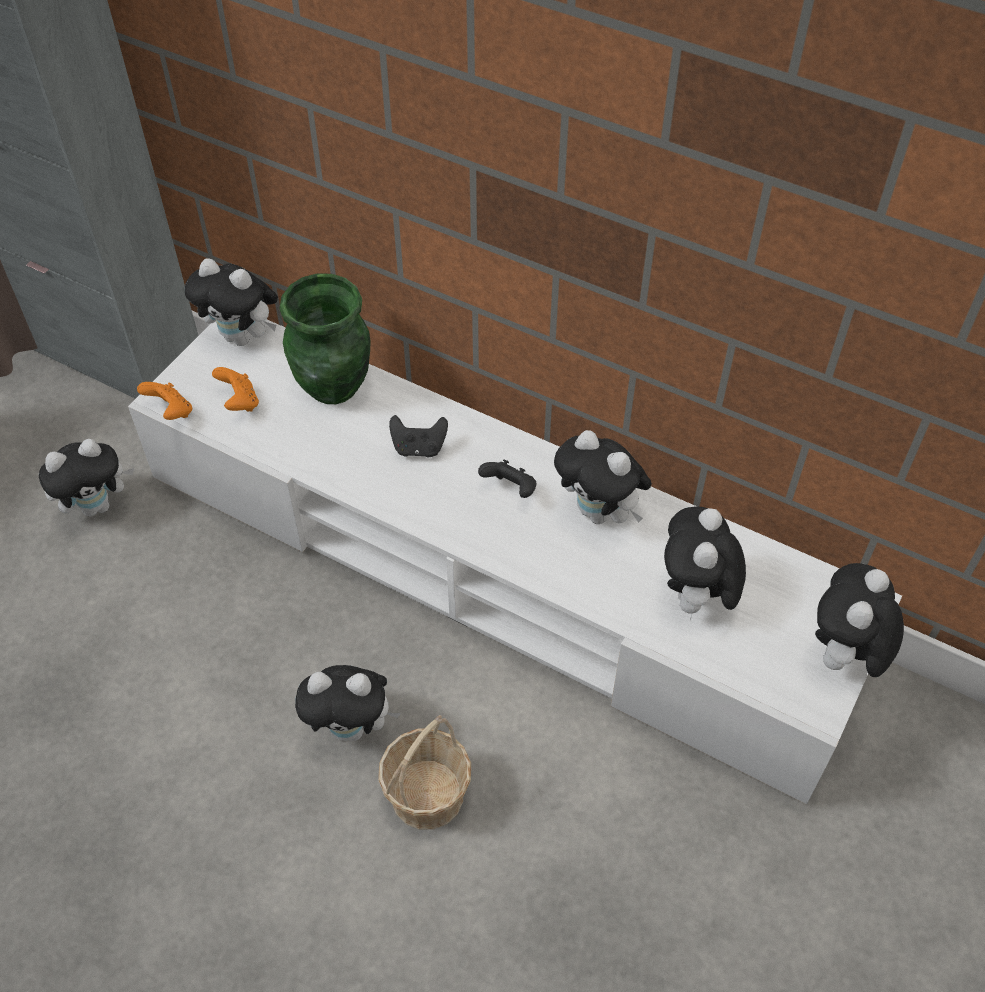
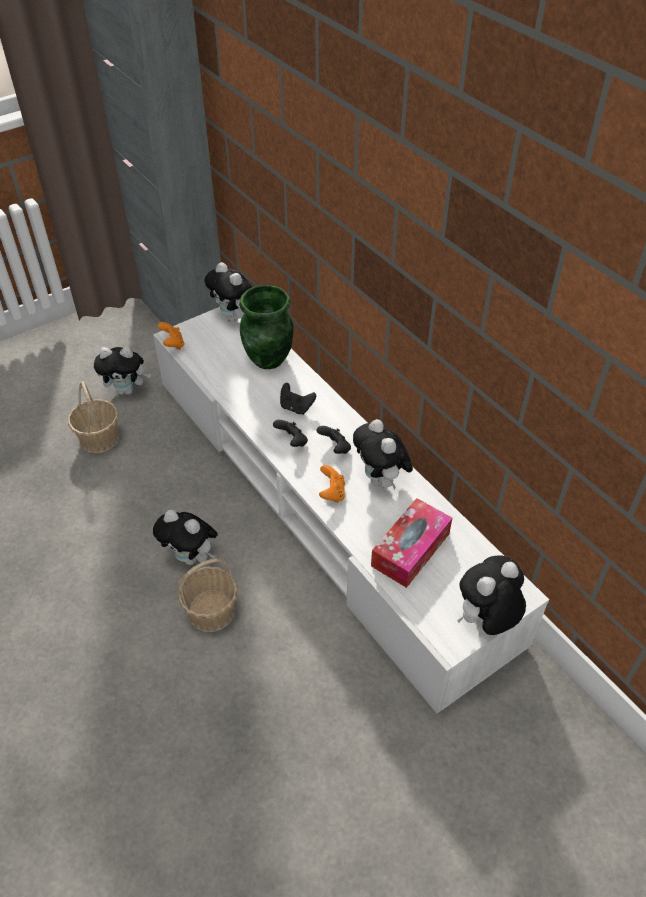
camera: 25 degrees right, 5 degrees down
orange game controller [212,367,259,412] -> orange game controller moved to [319,465,345,503]
plush toy [664,507,746,621] -> tissue box [371,498,452,588]
none -> basket [68,381,119,453]
none -> black game controller [273,420,308,447]

